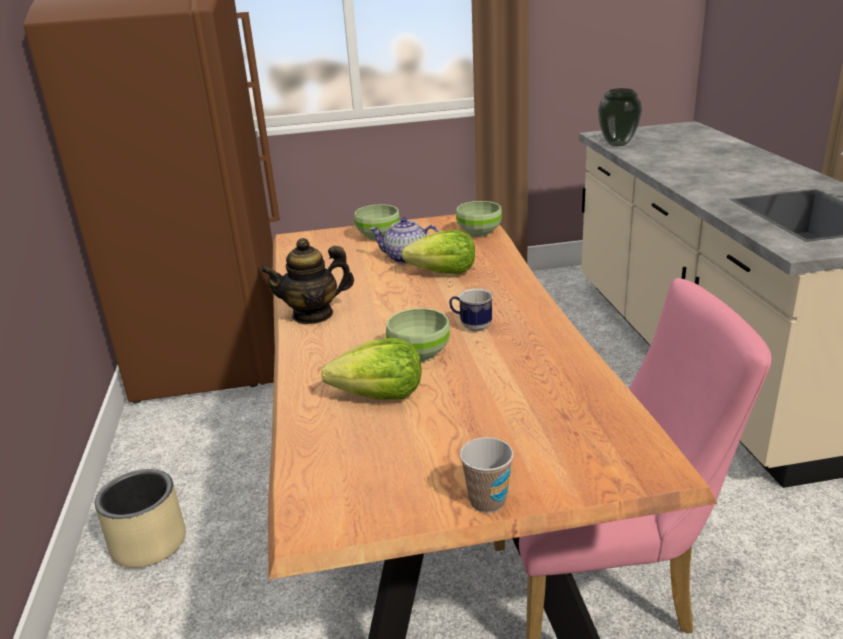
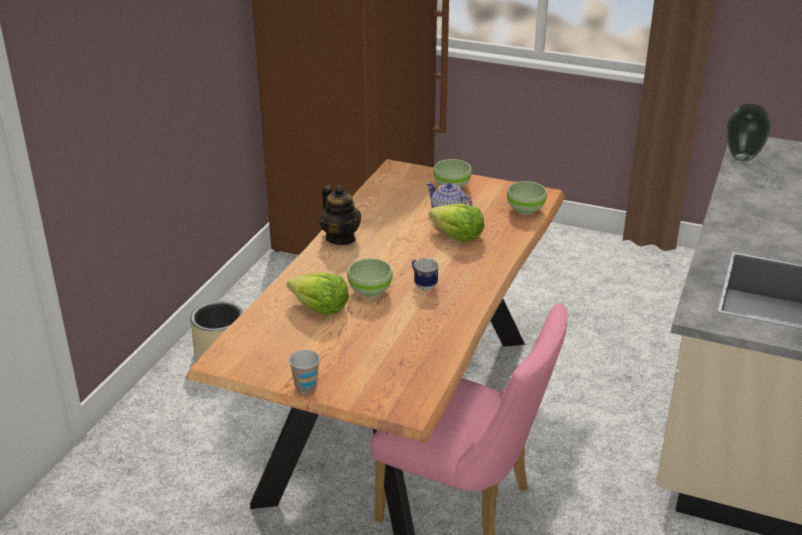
camera: 30 degrees right, 5 degrees up
teapot [260,238,354,324] -> teapot turned 135 degrees counterclockwise [319,185,361,245]

